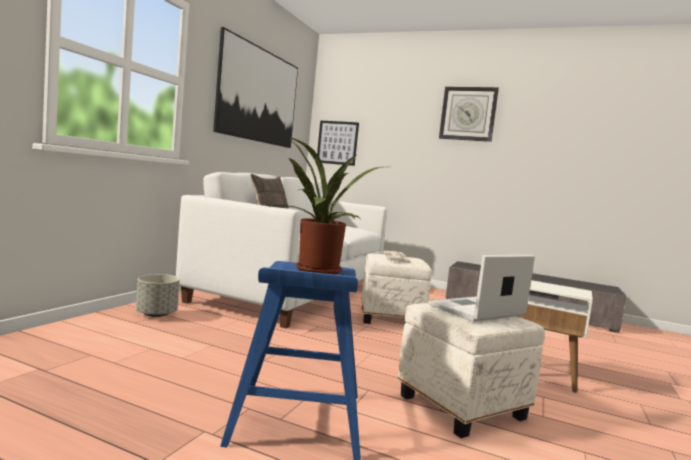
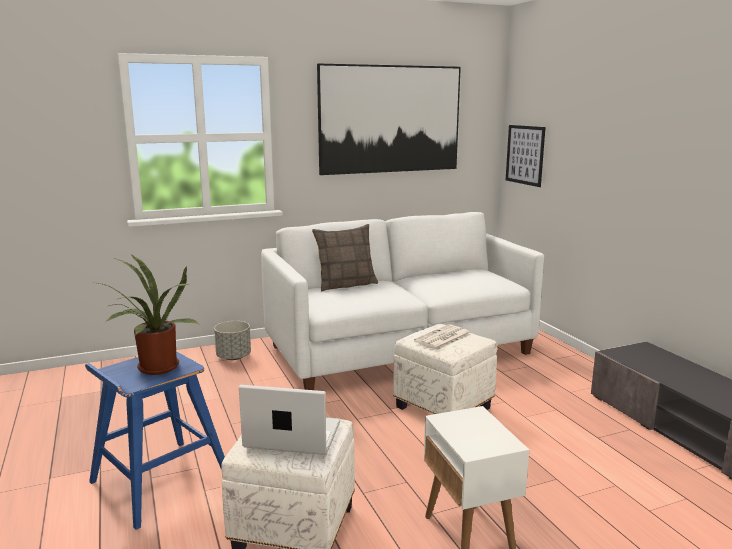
camera: 45 degrees right, 10 degrees up
wall clock [439,86,499,142] -> none

